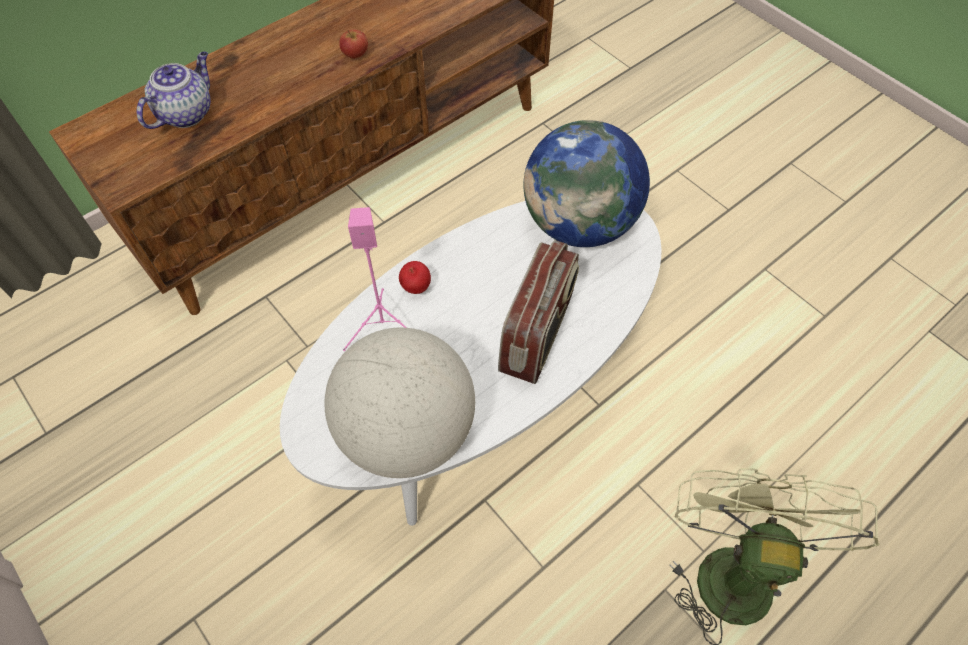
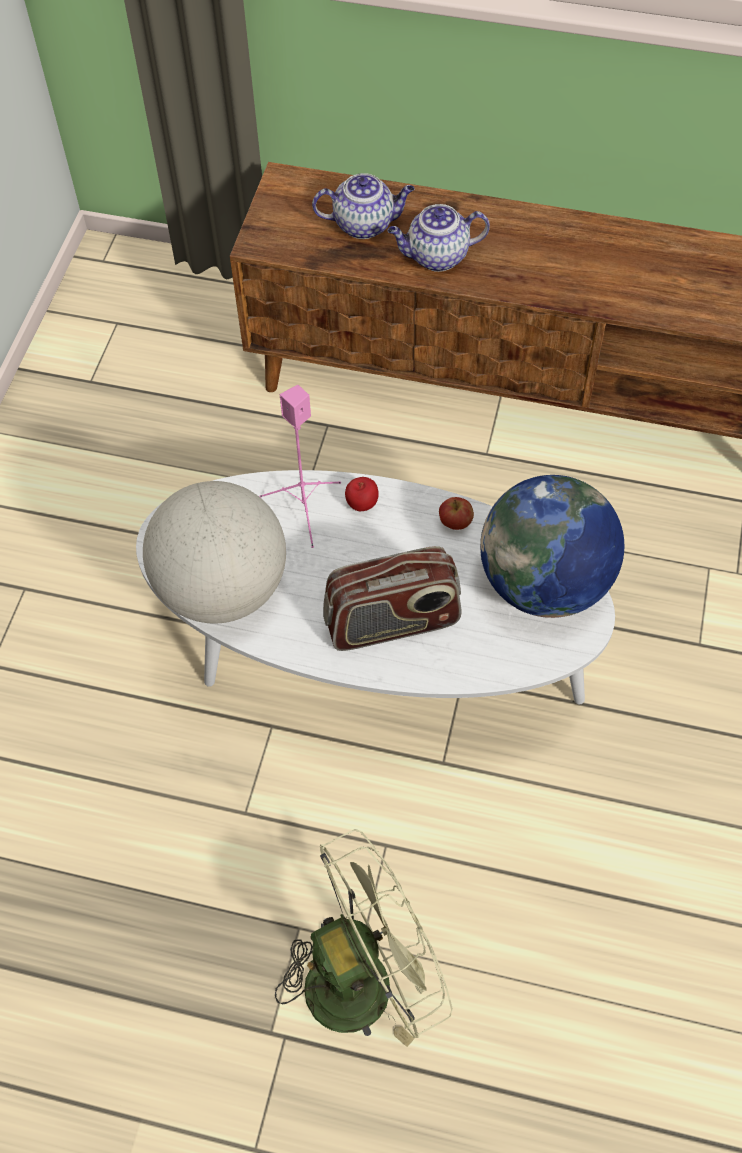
camera: 55 degrees right, 0 degrees up
apple [339,29,368,59] -> apple moved to [439,497,474,530]
none -> teapot [388,204,490,272]

